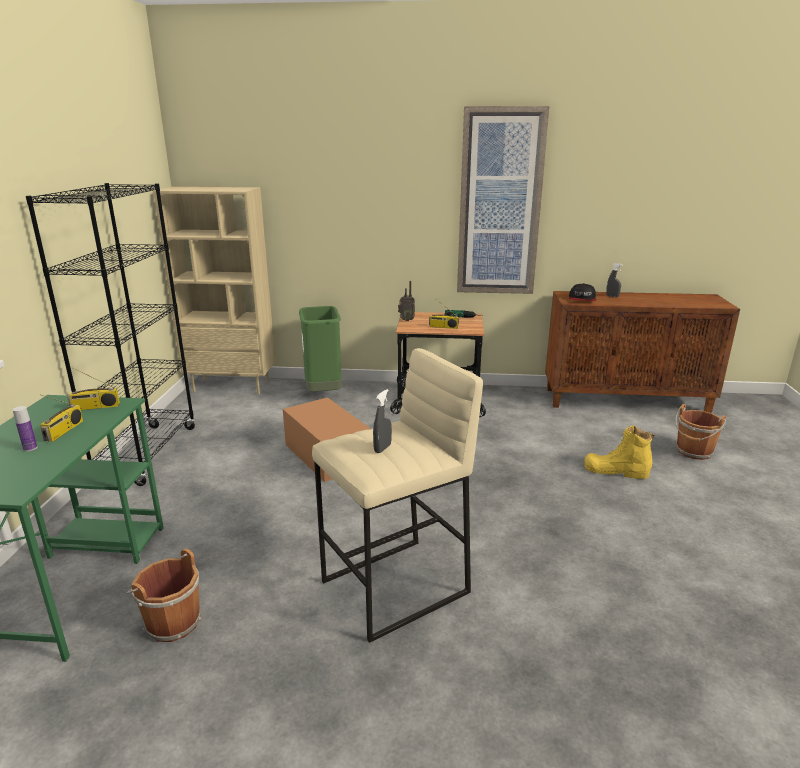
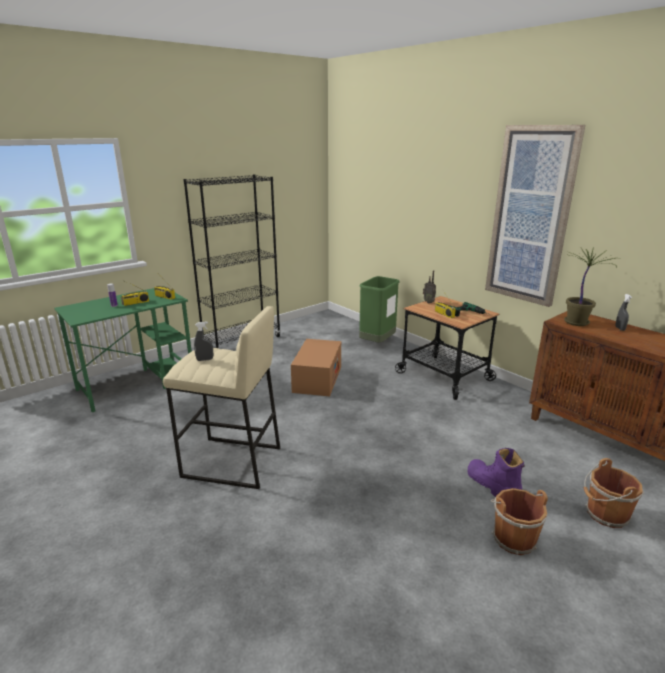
camera: 45 degrees right, 0 degrees up
brown bucket [126,549,201,642] -> brown bucket moved to [490,488,548,555]
beige bookcase [153,187,275,394] -> none
cap [569,283,596,301] -> potted plant [564,247,617,326]
yellow boot [584,426,654,479] -> purple boot [467,448,525,497]

